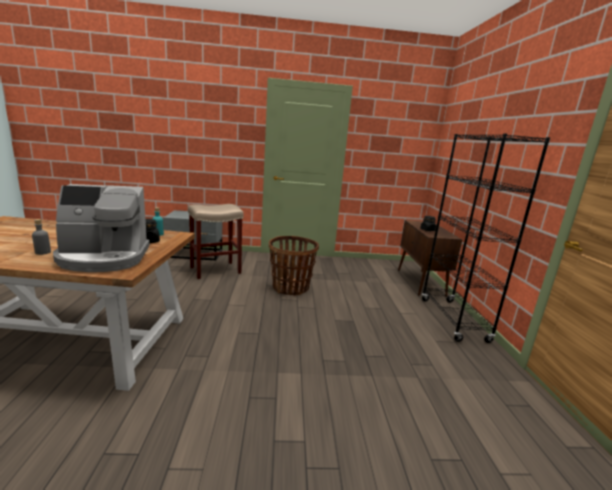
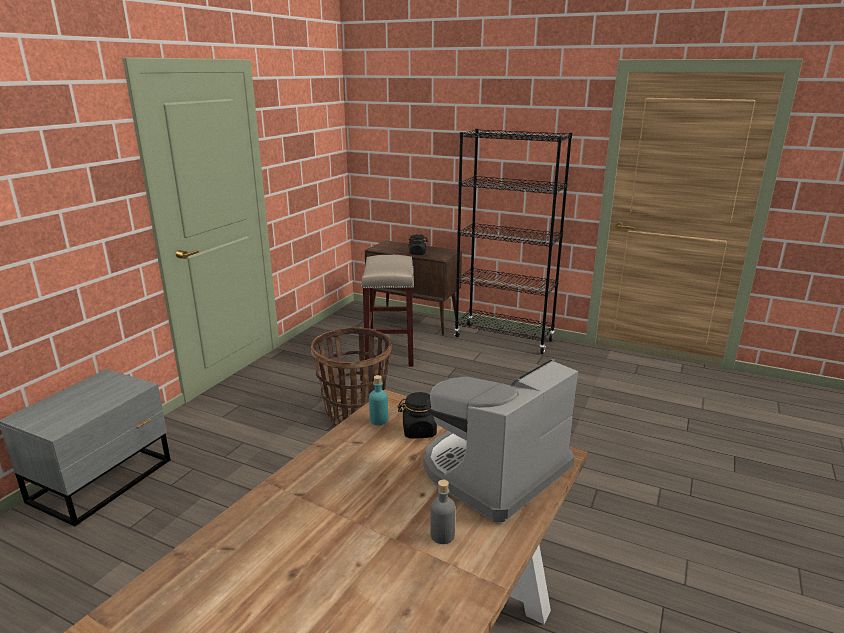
camera: 60 degrees left, 5 degrees up
coffee machine [53,184,150,272] -> coffee machine turned 150 degrees counterclockwise [423,359,578,522]
beige stool [188,204,243,279] -> beige stool moved to [361,255,414,367]

